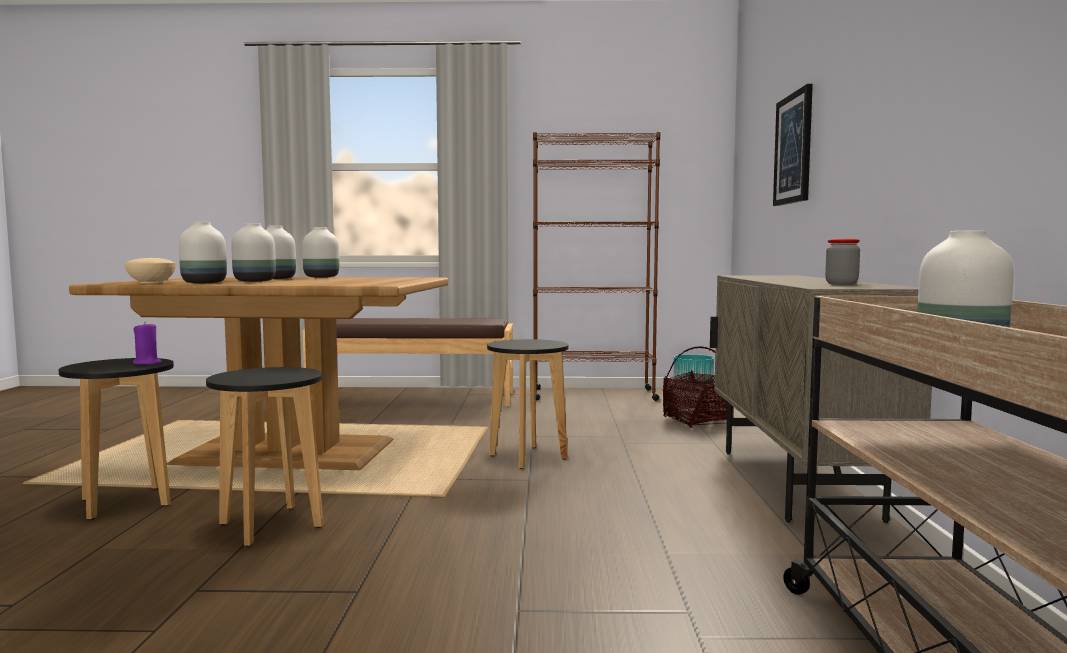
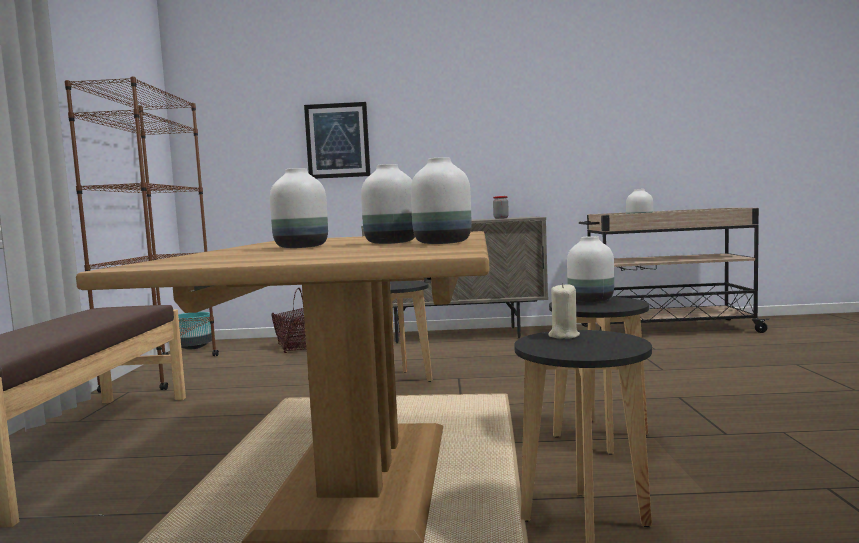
camera: 90 degrees left, 0 degrees up
beige bowl [124,258,176,284] -> none
purple candle [133,322,163,365] -> beige candle [548,283,580,339]
white vase [302,227,339,278] -> white vase moved to [567,236,614,302]

